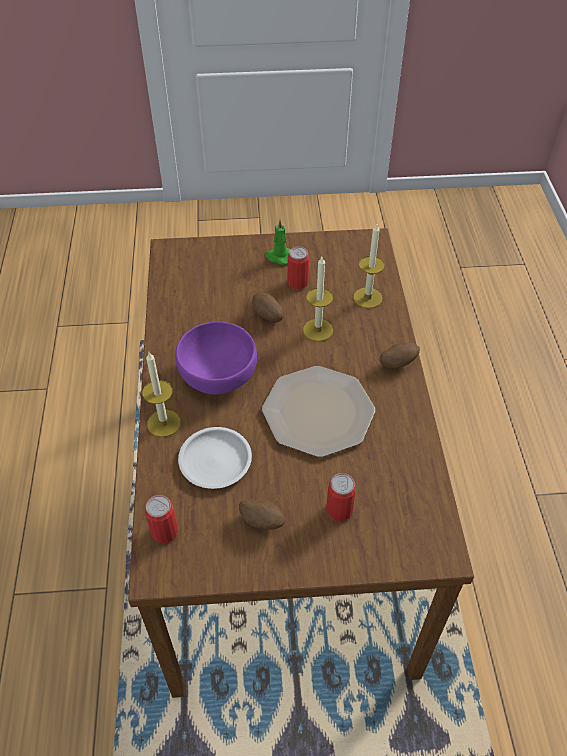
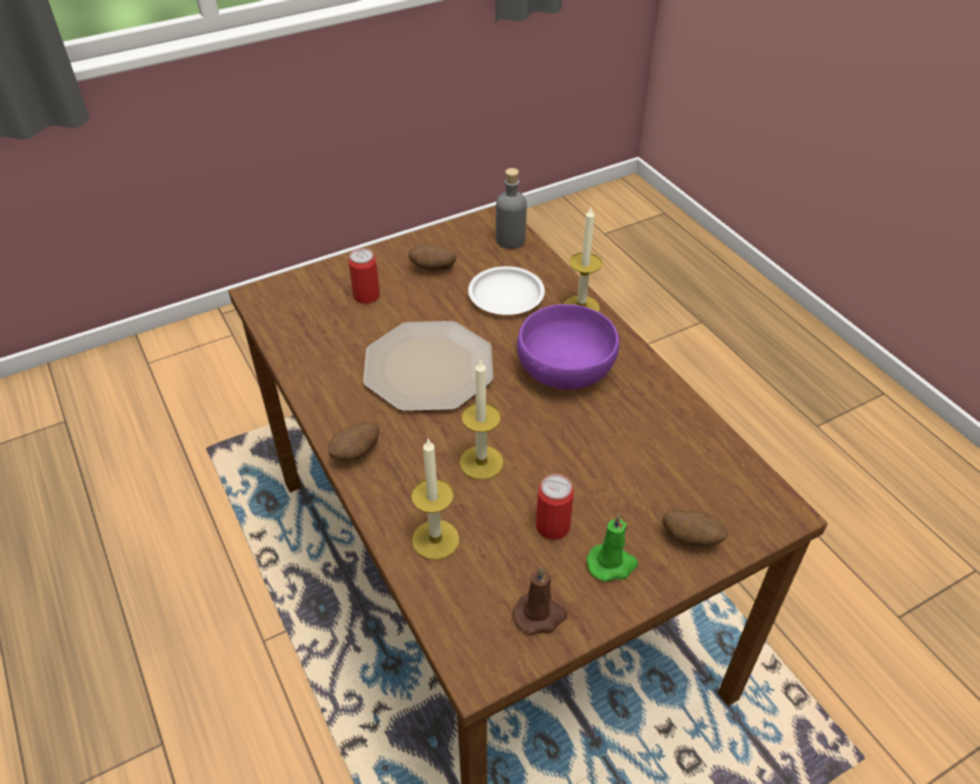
camera: 155 degrees right, 5 degrees down
can [145,495,178,544] -> grey bottle [496,168,527,249]
potato [252,293,284,323] -> potato moved to [662,509,728,546]
none -> brown candle [513,567,567,635]

